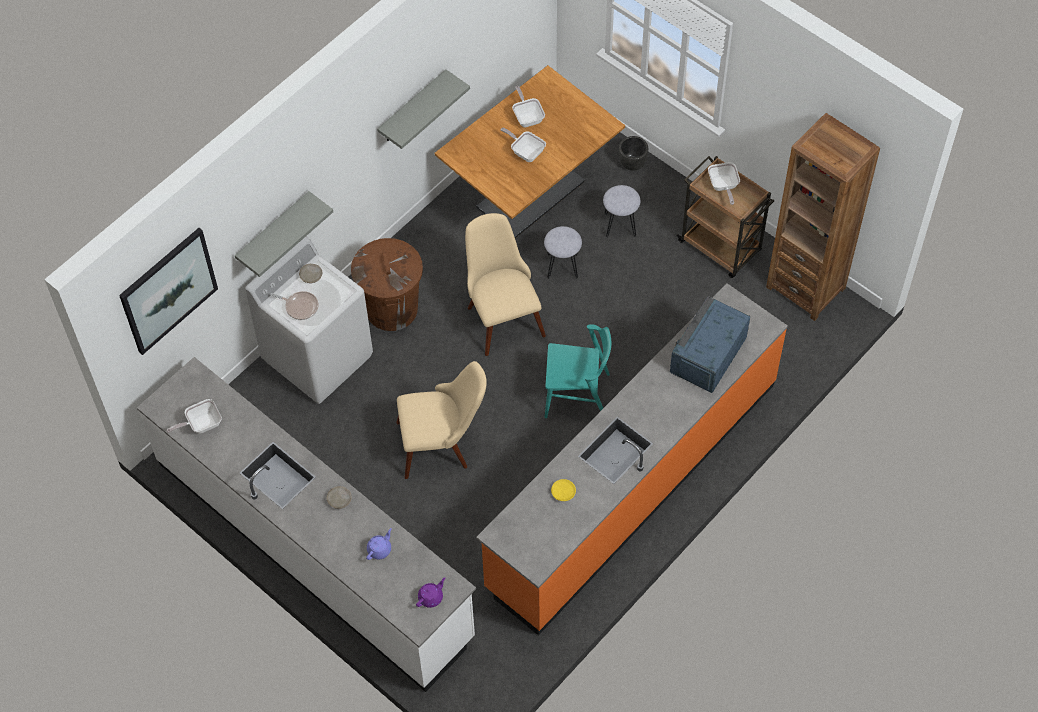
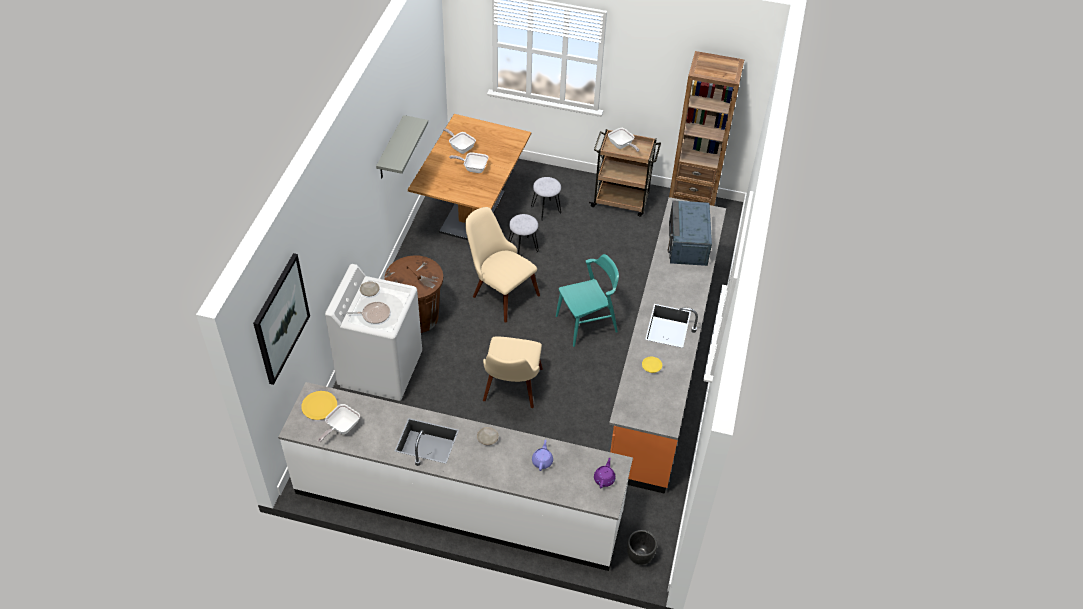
camera: 30 degrees left, 10 degrees down
grey shelf [235,191,333,277] -> none
beige chair [396,361,487,479] -> beige chair turned 135 degrees clockwise [483,336,543,408]
black planter [619,136,648,171] -> black planter moved to [627,530,657,565]
none -> yellow plate [301,391,337,420]

